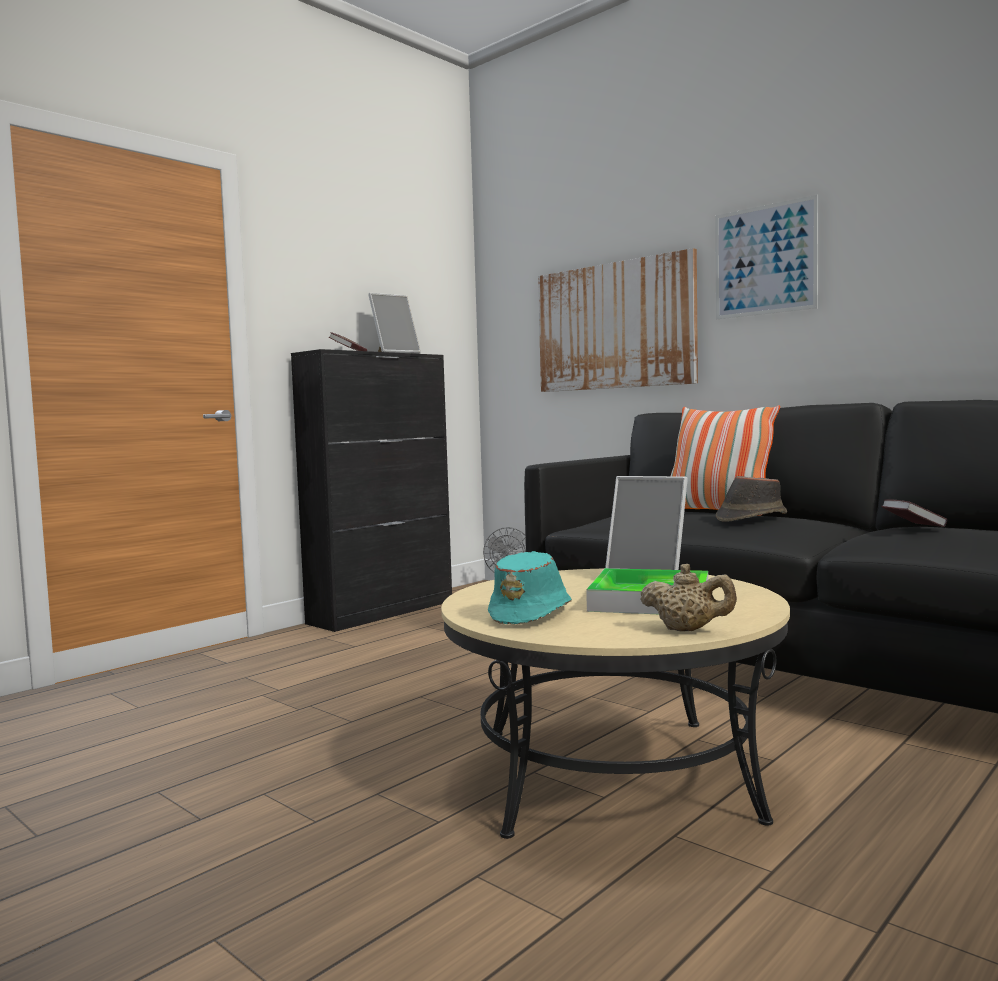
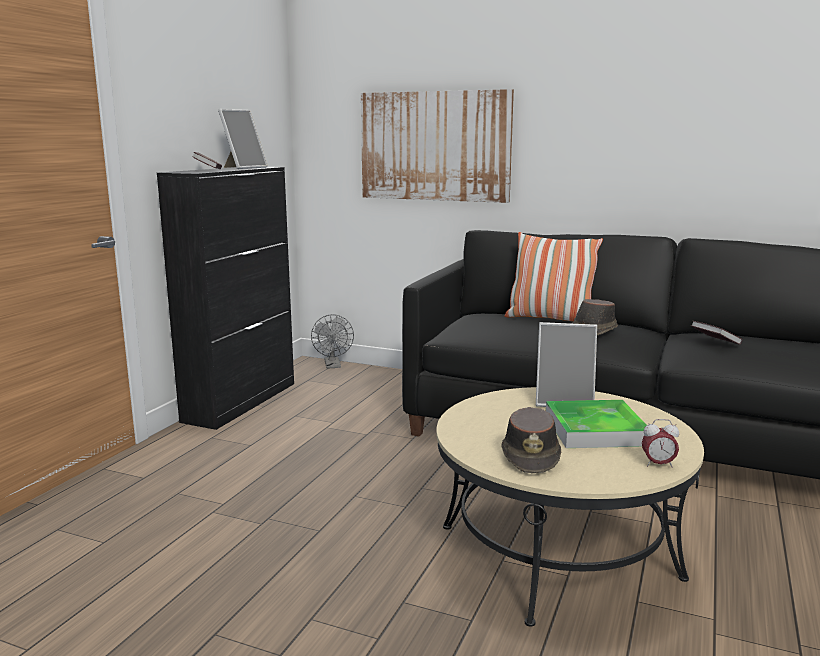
camera: 20 degrees left, 10 degrees up
turquoise hat [488,551,572,624] -> brown hat [501,407,561,473]
beige teapot [641,564,737,631] -> alarm clock [642,419,679,468]
picture [715,195,818,319] -> none

